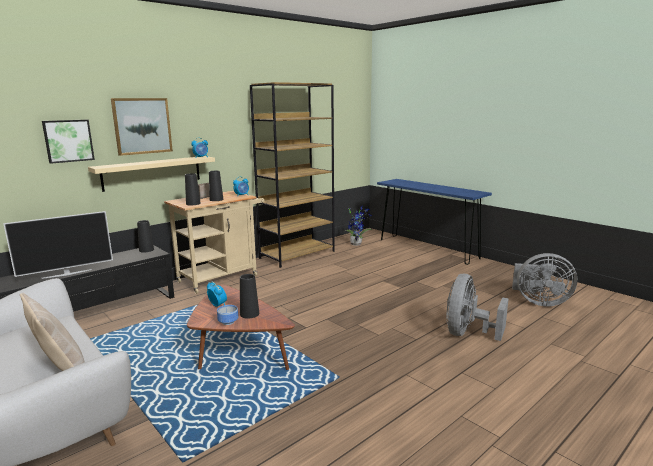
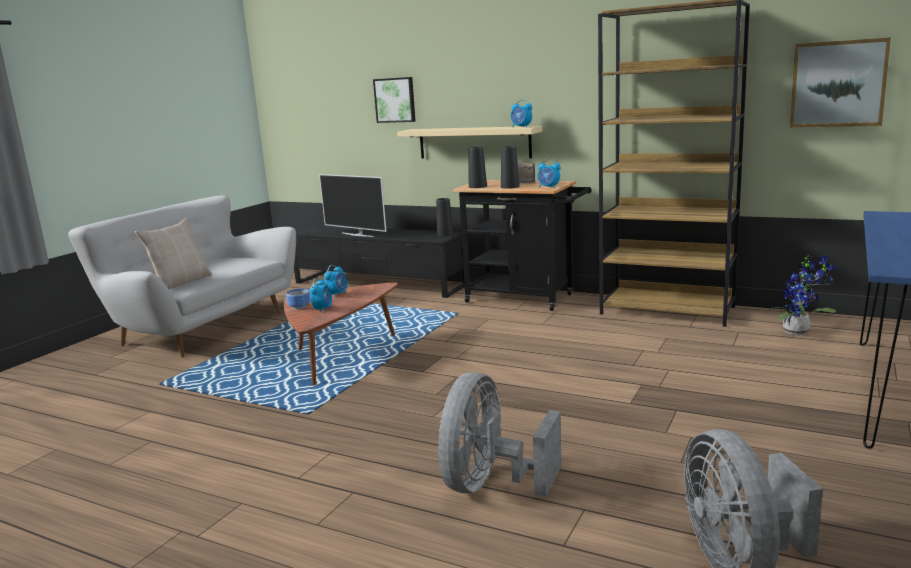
camera: 70 degrees right, 0 degrees up
picture [111,98,173,156] -> picture moved to [790,38,891,128]
beige cart [164,191,264,294] -> black cart [453,180,592,311]
black vase [240,274,259,319] -> alarm clock [310,278,332,313]
grey fan [446,274,509,341] -> grey fan turned 75 degrees counterclockwise [438,372,561,496]

